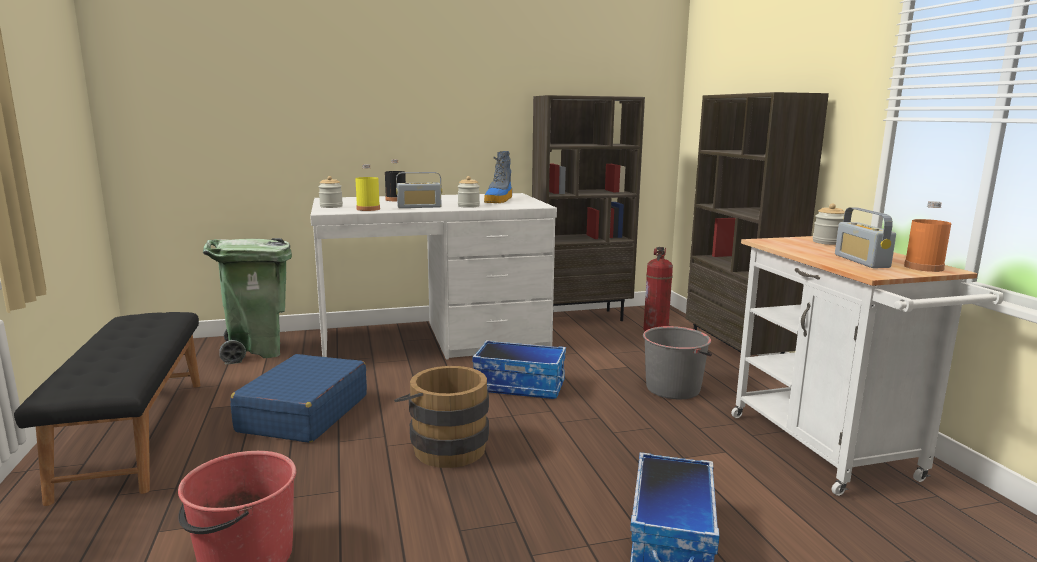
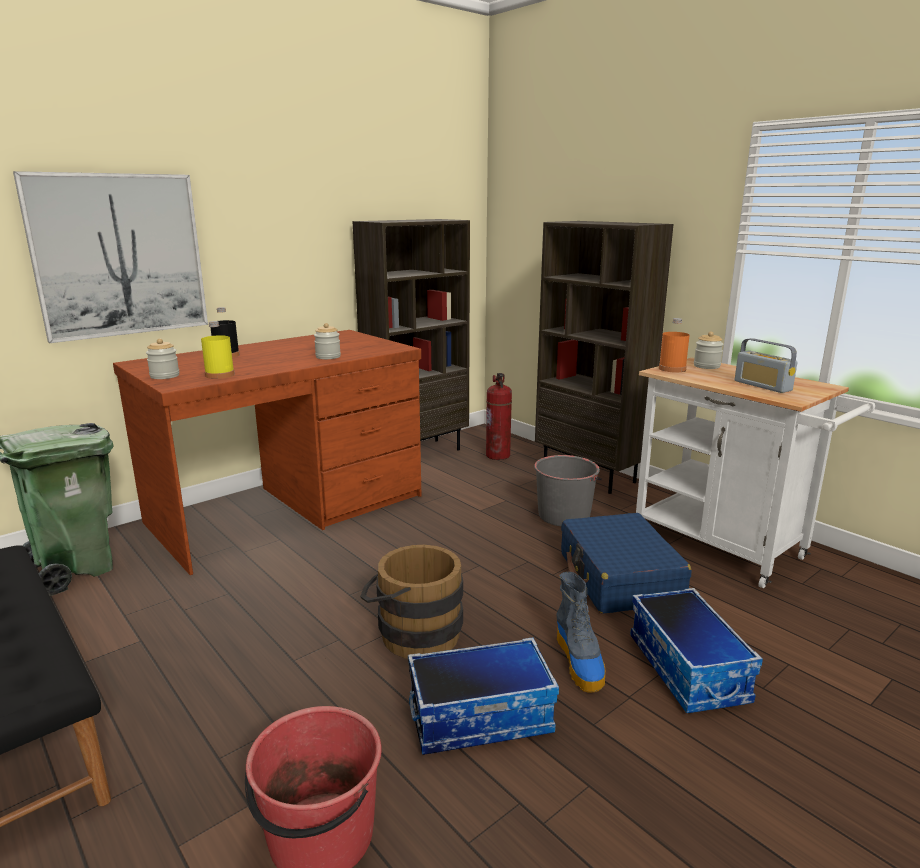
camera: 25 degrees left, 5 degrees up
blue suitcase [230,354,367,443] -> blue suitcase moved to [561,513,691,614]
white desk [310,193,557,360] -> brown desk [113,330,421,575]
radio [396,172,442,208] -> none
storage box [473,340,566,399] -> storage box moved to [408,637,559,755]
boot [484,151,512,203] -> boot moved to [556,572,605,693]
orange bottle [904,201,951,272] -> orange bottle moved to [659,318,690,372]
none -> picture [13,171,208,343]

